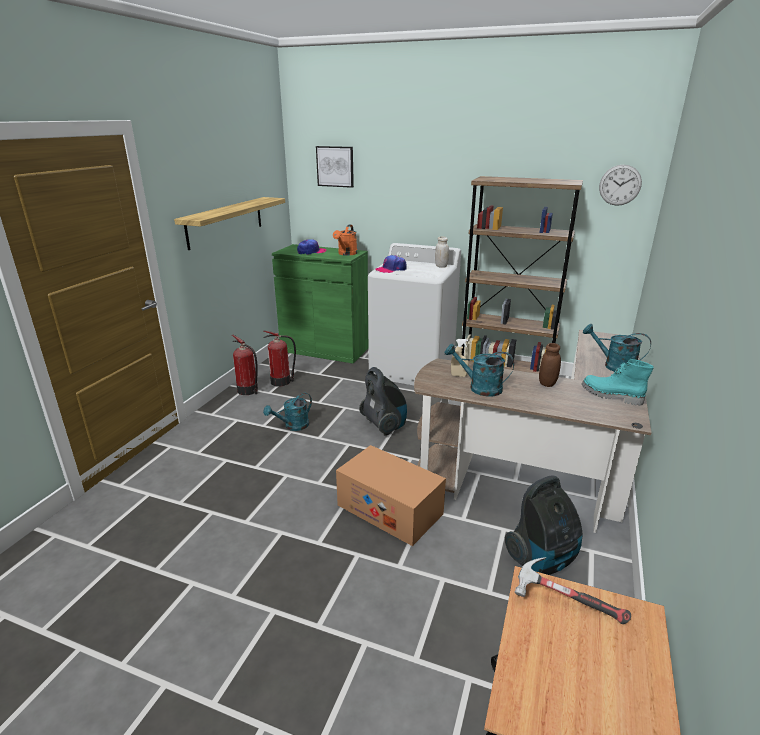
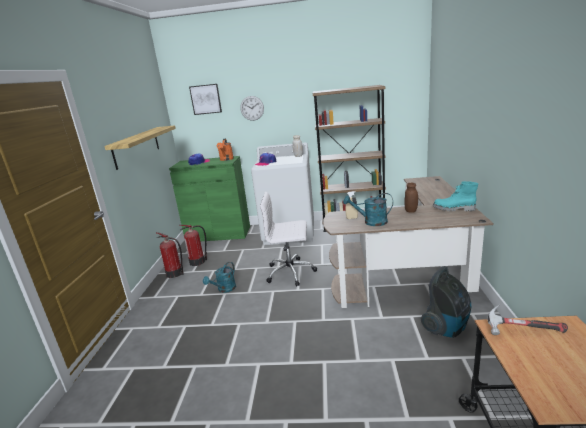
camera: 15 degrees left, 5 degrees down
cardboard box [336,445,446,546] -> none
vacuum cleaner [359,367,407,436] -> white office chair [260,192,317,287]
turquoise watering can [583,324,651,372] -> none
wall clock [599,165,642,206] -> wall clock moved to [240,96,264,121]

